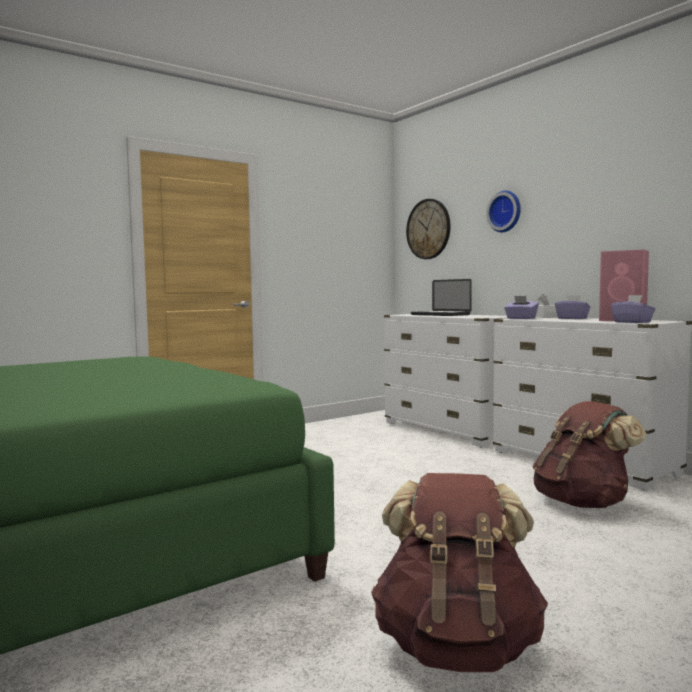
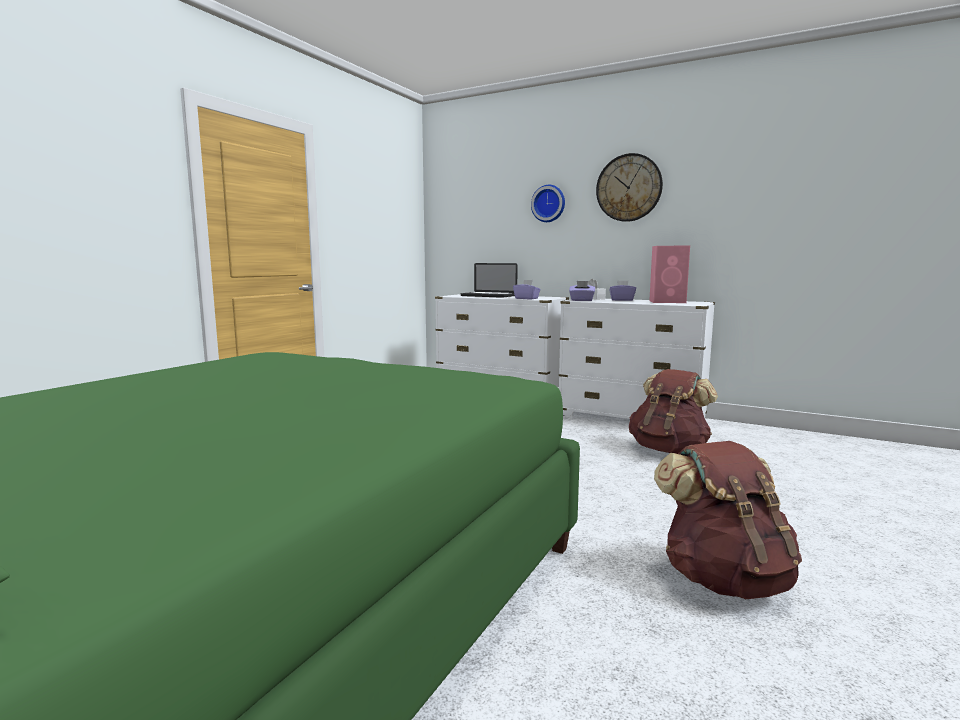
camera: 25 degrees left, 5 degrees up
wall clock [406,199,450,259] -> wall clock moved to [596,153,663,222]
purple tissue box [611,295,655,323] -> purple tissue box moved to [513,280,541,300]

